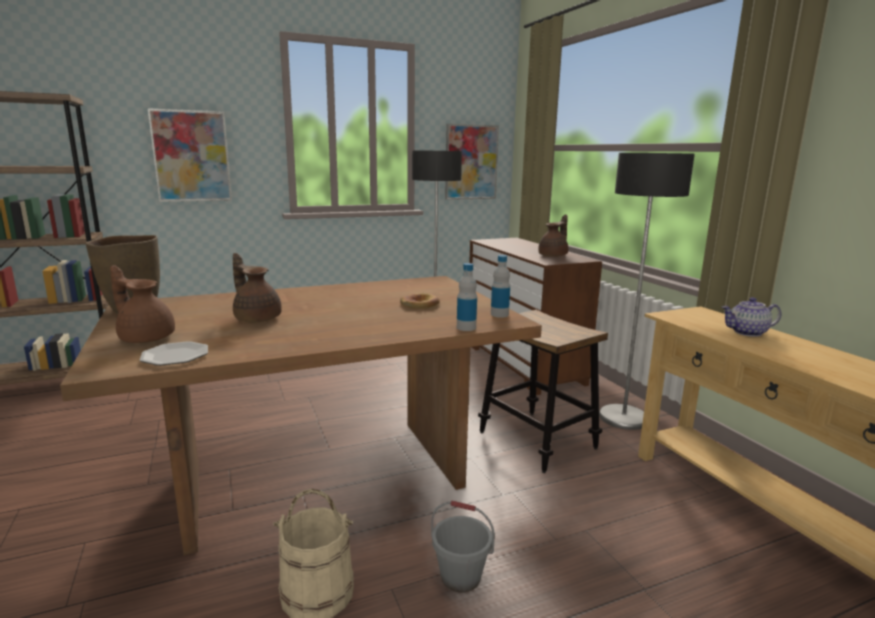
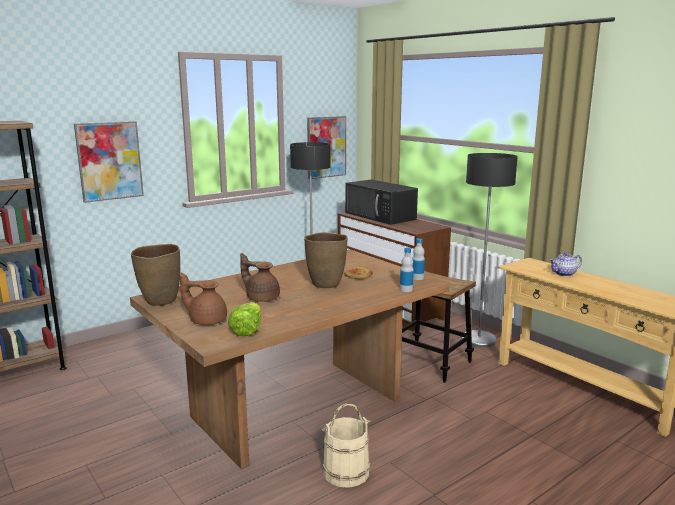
camera: 15 degrees left, 0 degrees up
plate [139,341,208,366] -> lettuce [228,302,261,336]
grey bucket [431,501,495,592] -> none
brown teapot [538,214,568,257] -> none
none -> brown vase [304,232,348,288]
none -> black microwave [345,179,418,225]

